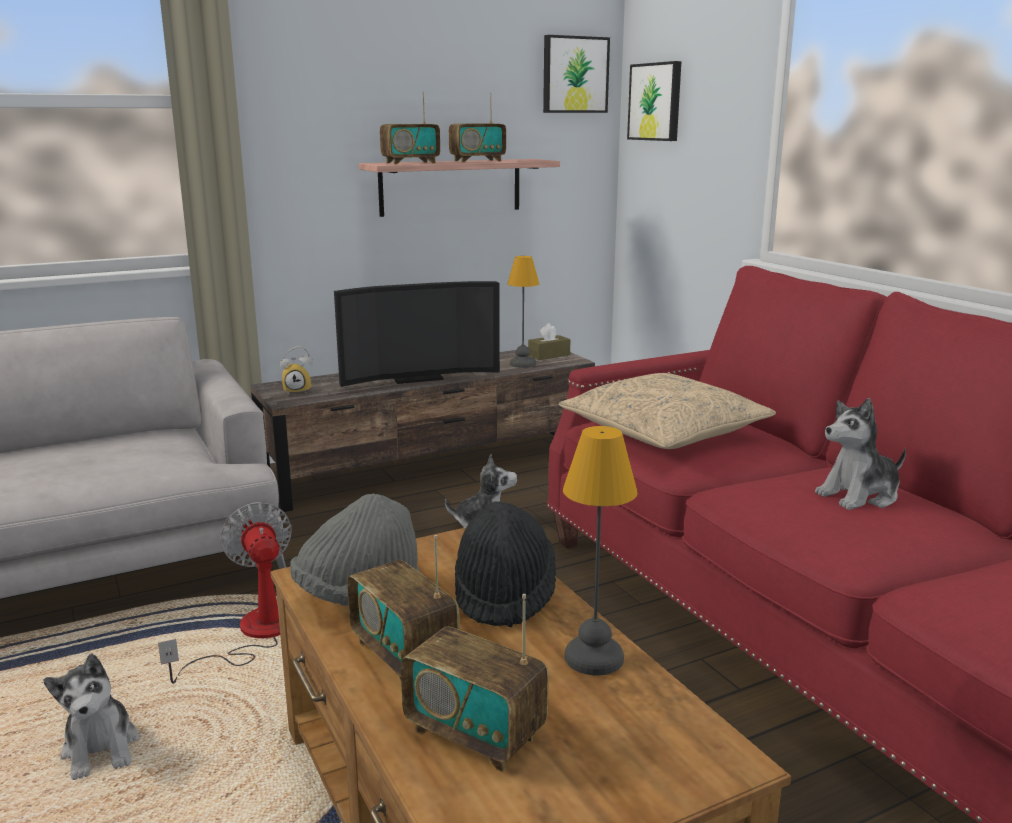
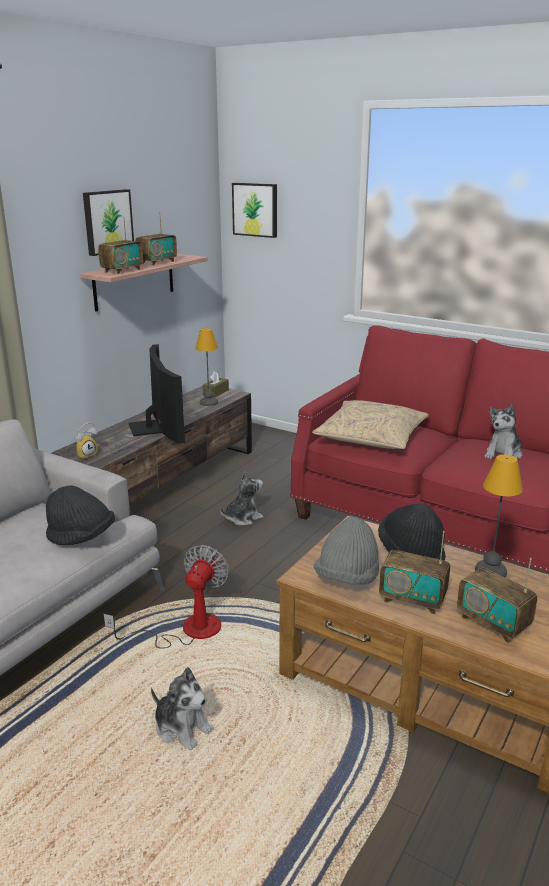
camera: 30 degrees left, 5 degrees up
fan [158,502,292,684] -> fan turned 75 degrees clockwise [104,545,229,649]
television [334,281,500,387] -> television turned 60 degrees counterclockwise [129,344,185,444]
radio [401,594,549,772] -> radio turned 45 degrees clockwise [457,558,537,643]
picture [543,35,610,113] -> picture moved to [83,189,134,256]
none -> black hat [46,485,115,545]

